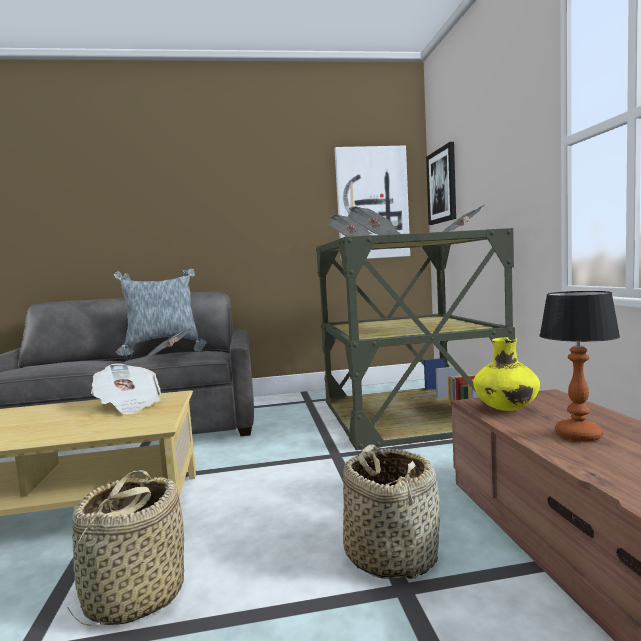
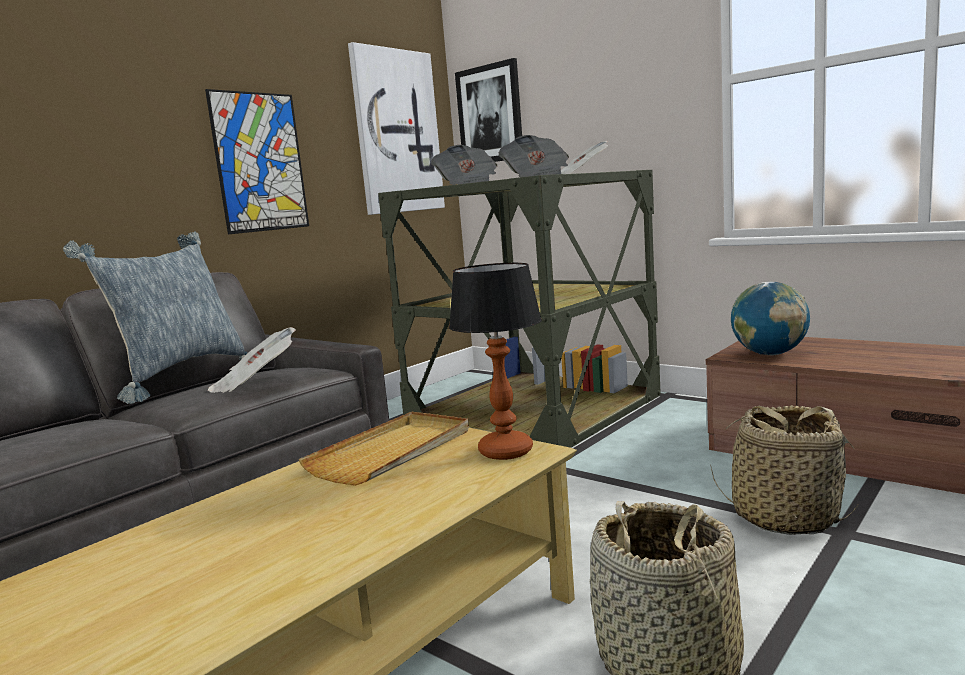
camera: 40 degrees left, 5 degrees up
newspaper [91,363,161,414] -> beige tray [299,412,469,486]
yellow vase [473,337,540,411] -> globe [731,282,810,355]
table lamp [539,291,620,442] -> table lamp moved to [449,263,542,460]
none -> picture [205,89,309,234]

